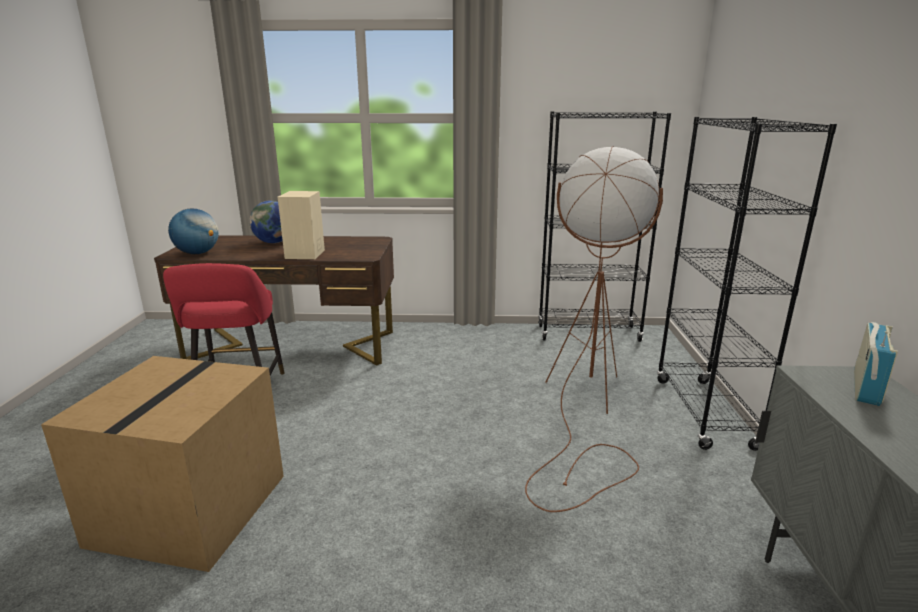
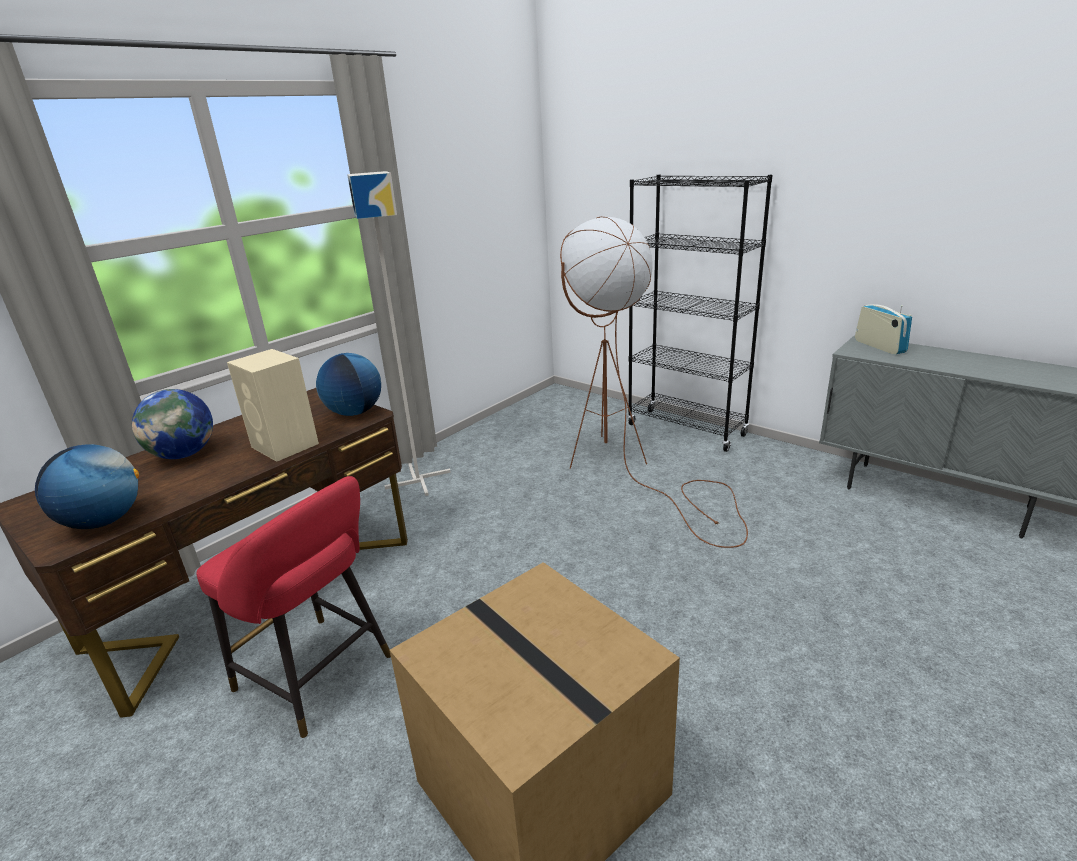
camera: 50 degrees left, 5 degrees up
black bookcase [538,111,671,342] -> none
none -> globe [316,353,381,416]
none -> grey floor lamp [347,171,451,496]

